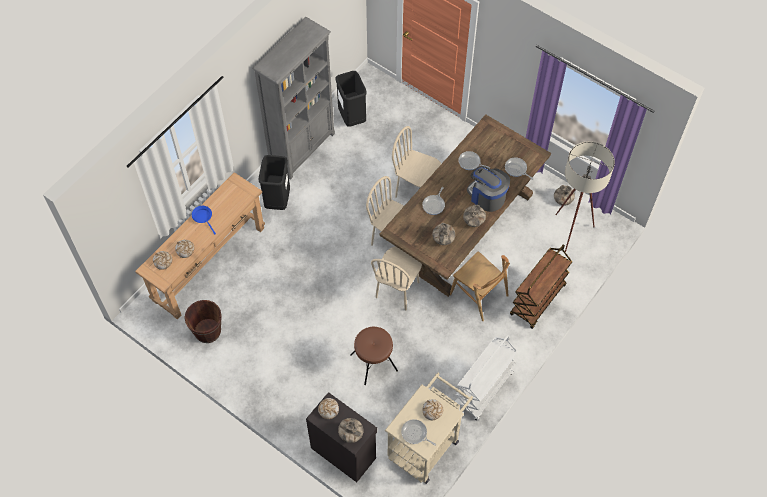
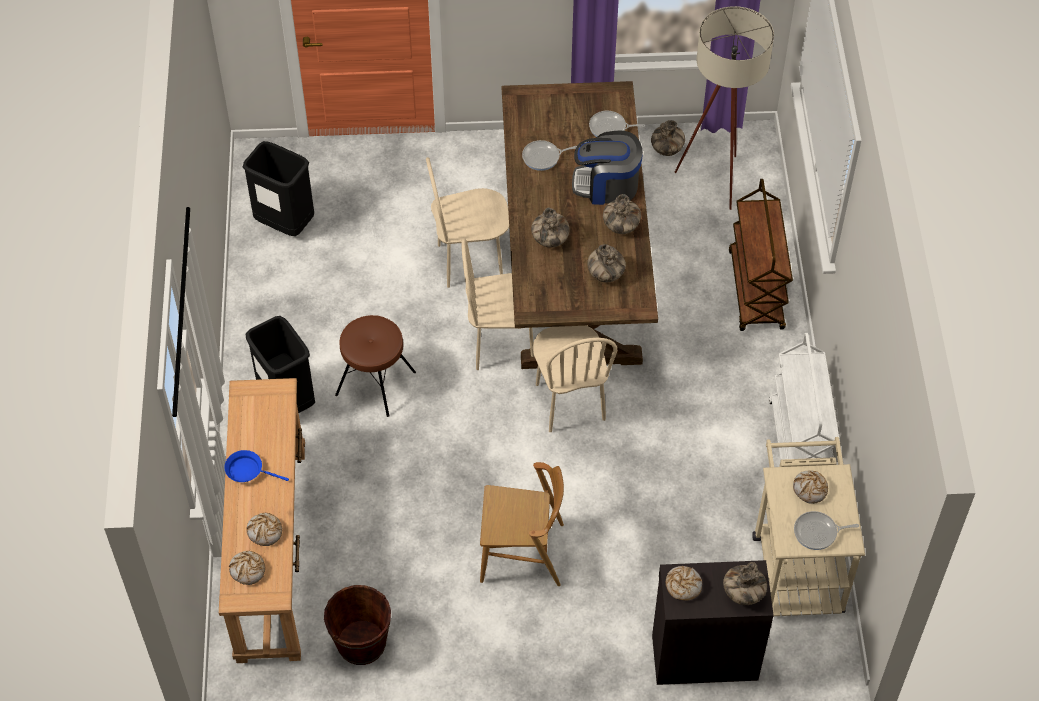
camera: 40 degrees left, 5 degrees down
grey bookcase [252,17,335,180] -> none
brown stool [350,327,398,385] -> brown stool moved to [335,315,416,417]
frying pan [422,187,445,215] -> vase [531,207,570,248]
brown chair [450,252,510,321] -> brown chair moved to [480,462,564,586]

